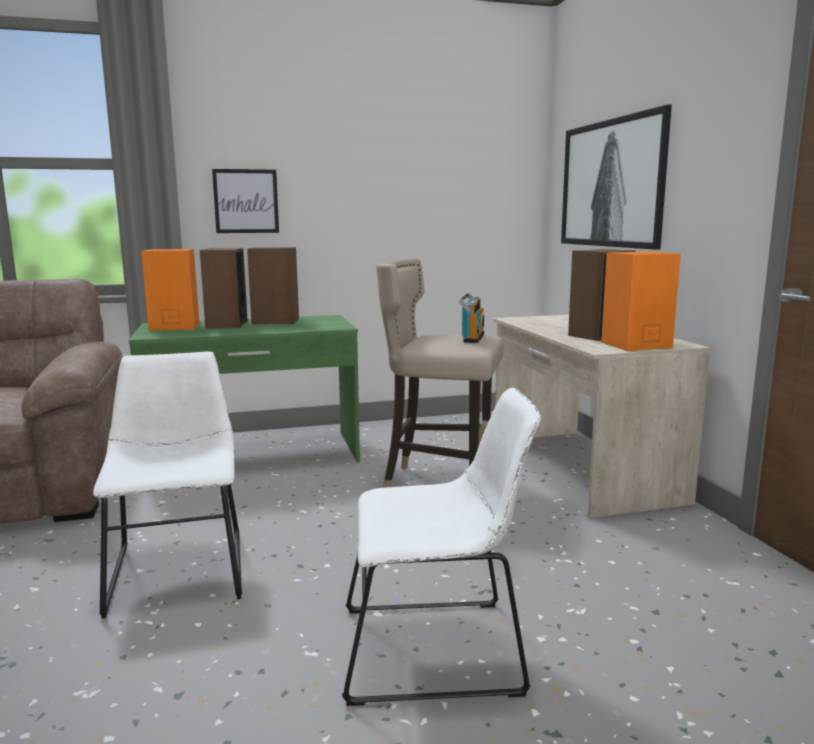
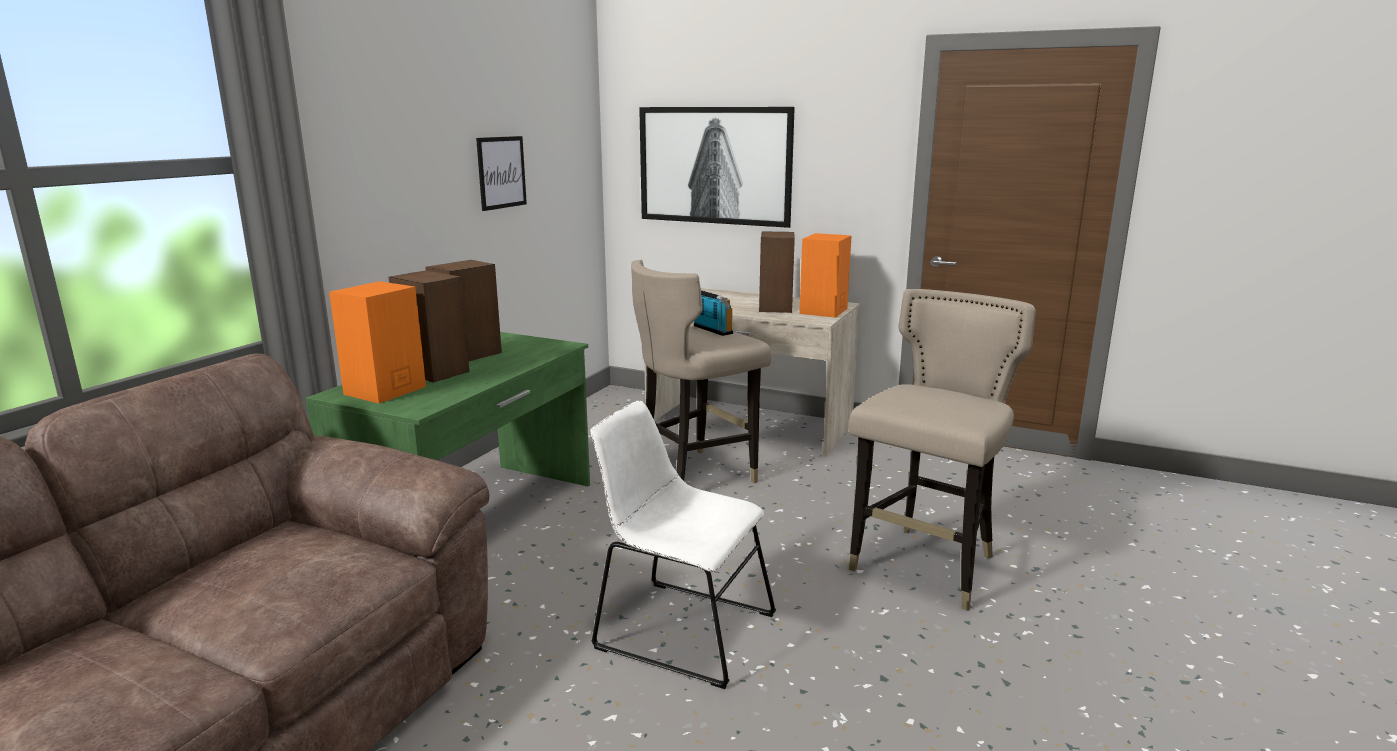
camera: 50 degrees left, 5 degrees up
picture [212,169,279,233] -> picture moved to [476,136,527,211]
white chair [342,388,541,706] -> beige stool [849,289,1036,611]

